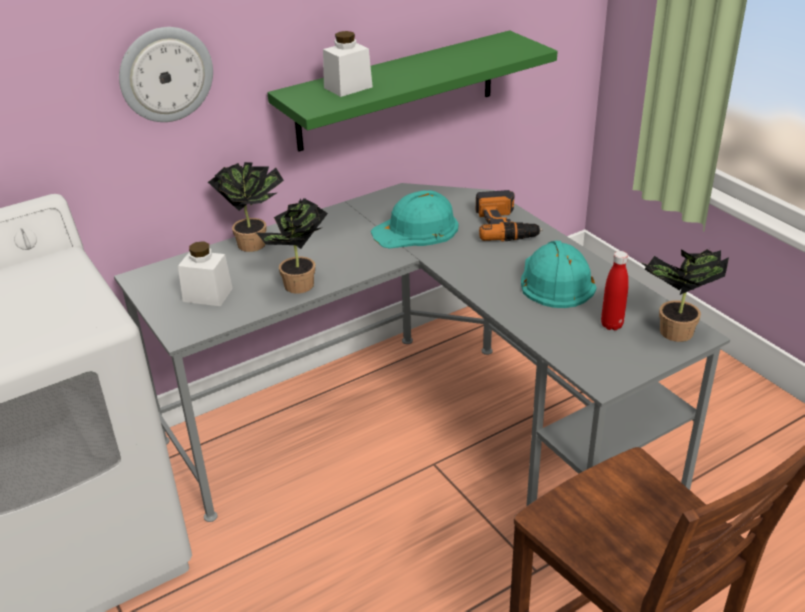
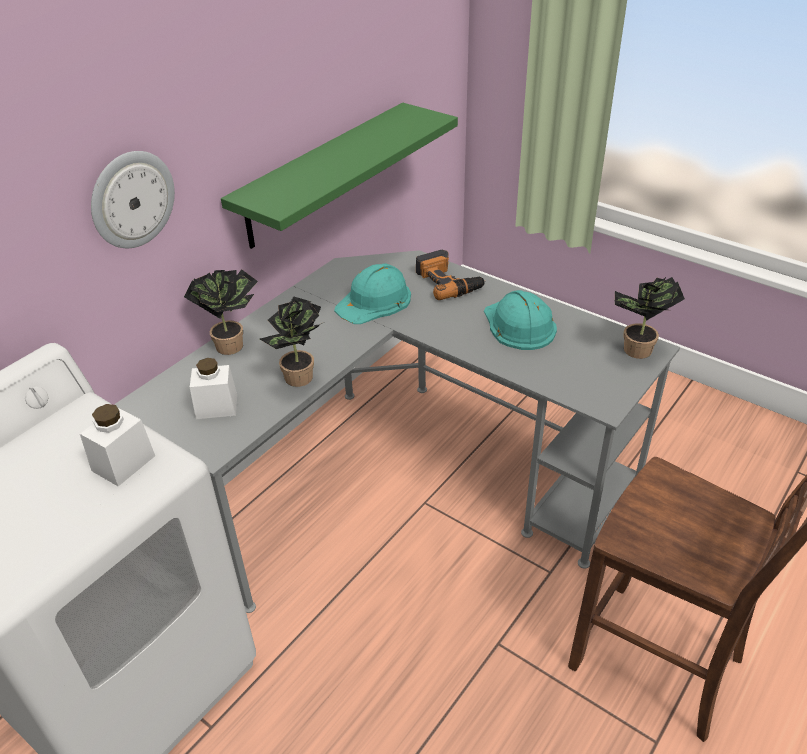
camera: 20 degrees left, 5 degrees up
white jar [323,31,373,97] -> white jar moved to [80,404,155,486]
red bottle [601,251,629,330] -> none

